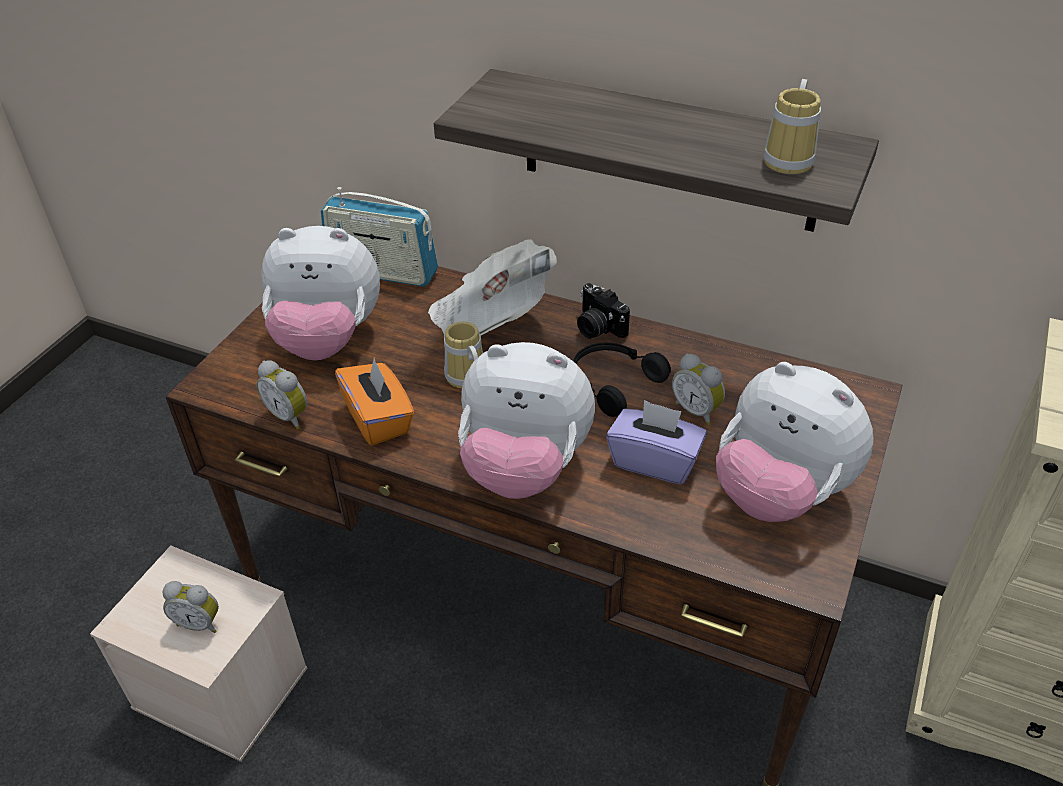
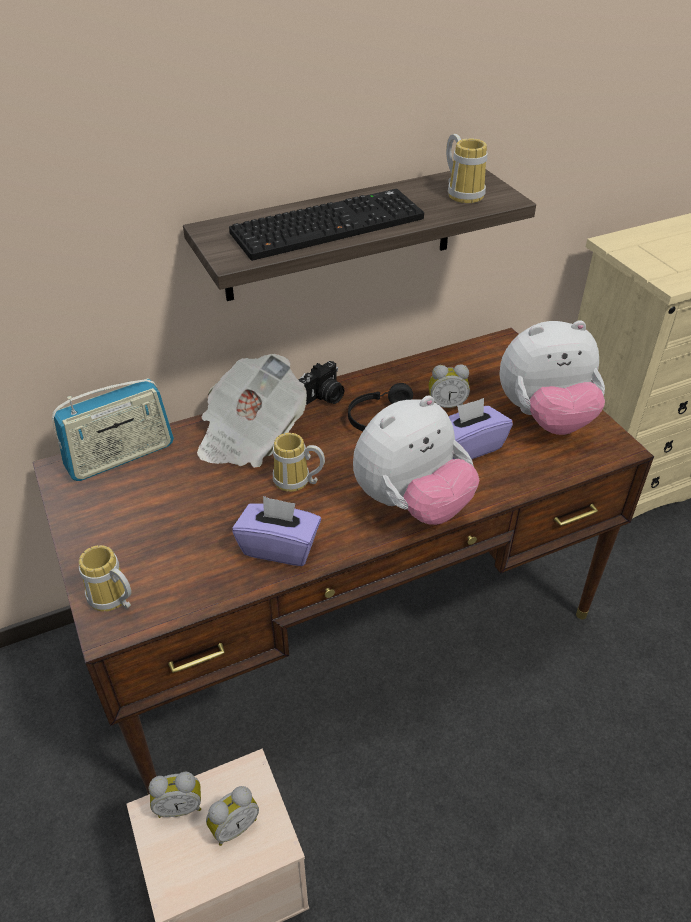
camera: 50 degrees left, 0 degrees up
alarm clock [256,360,307,429] -> alarm clock moved to [149,772,201,818]
plush toy [261,226,380,360] -> none
orange tissue box [335,358,414,446] -> purple tissue box [232,496,321,566]
camera [577,283,630,339] -> camera turned 45 degrees counterclockwise [299,361,344,405]
none -> mug [79,545,132,612]
none -> keyboard [229,189,424,261]

